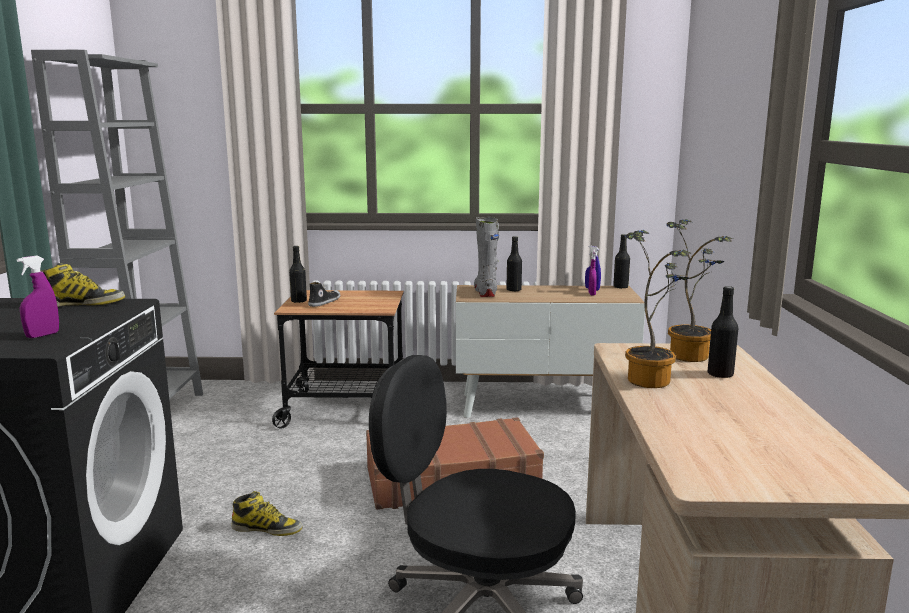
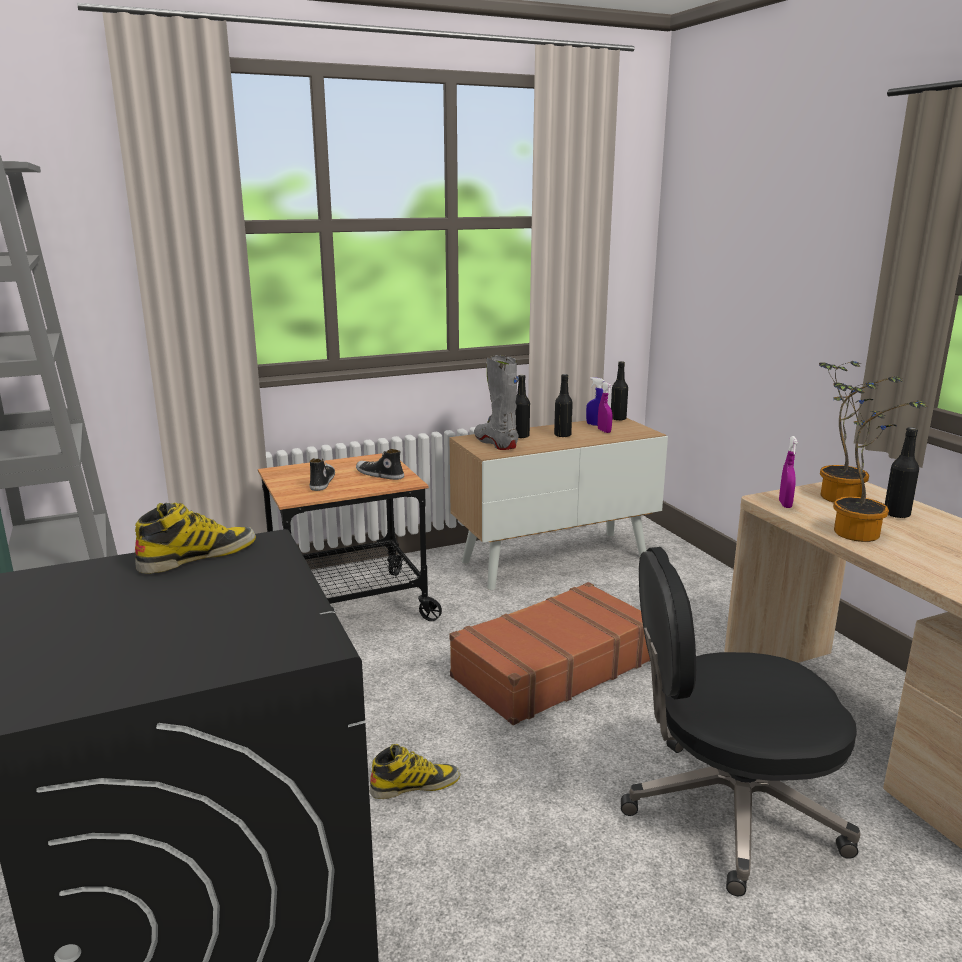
camera: 25 degrees left, 5 degrees up
purple spray bottle [17,256,59,338] -> purple spray bottle moved to [779,436,798,508]
black bottle [289,246,307,303] -> black bottle moved to [554,374,573,438]
none -> shoe [356,449,404,480]

